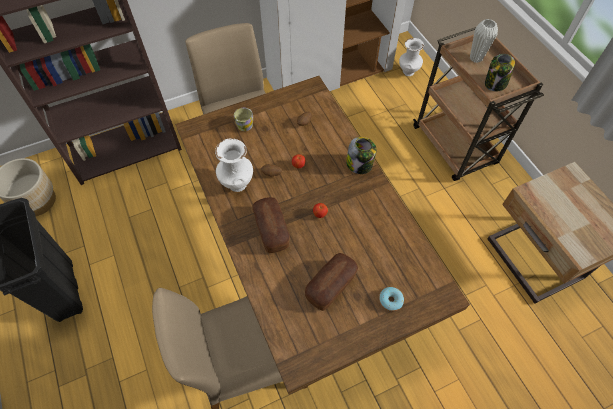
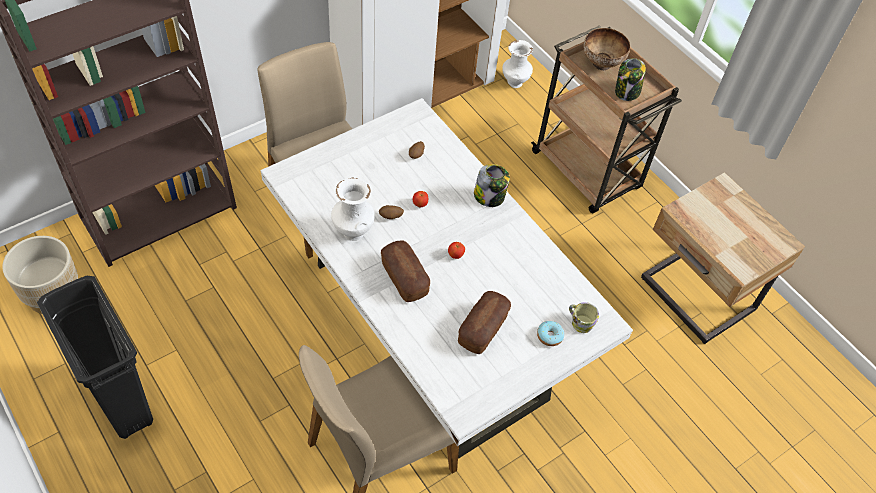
camera: 15 degrees left, 5 degrees down
brown dining table [175,76,470,395] -> white dining table [261,98,633,459]
mug [234,108,253,131] -> mug moved to [569,302,599,333]
white vase [470,19,498,63] -> bowl [583,28,630,70]

